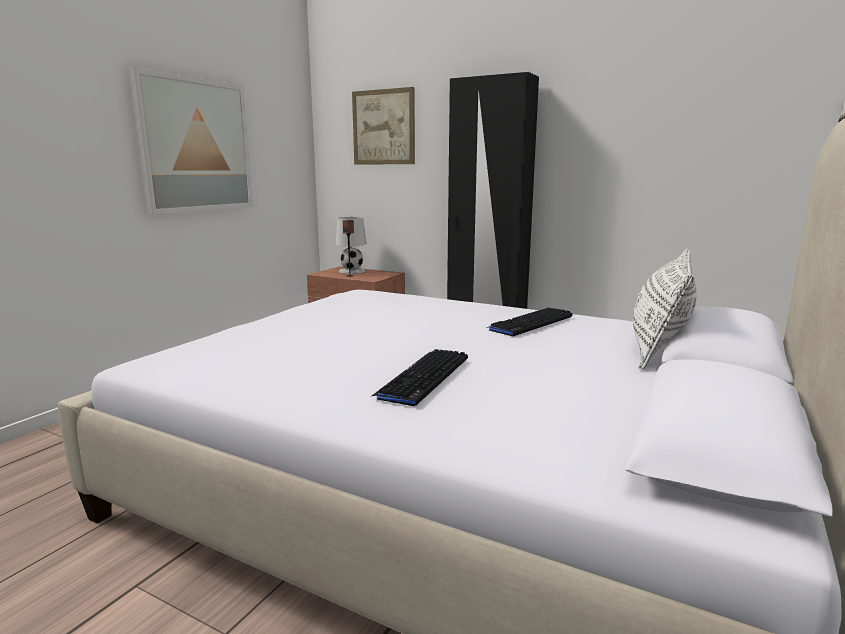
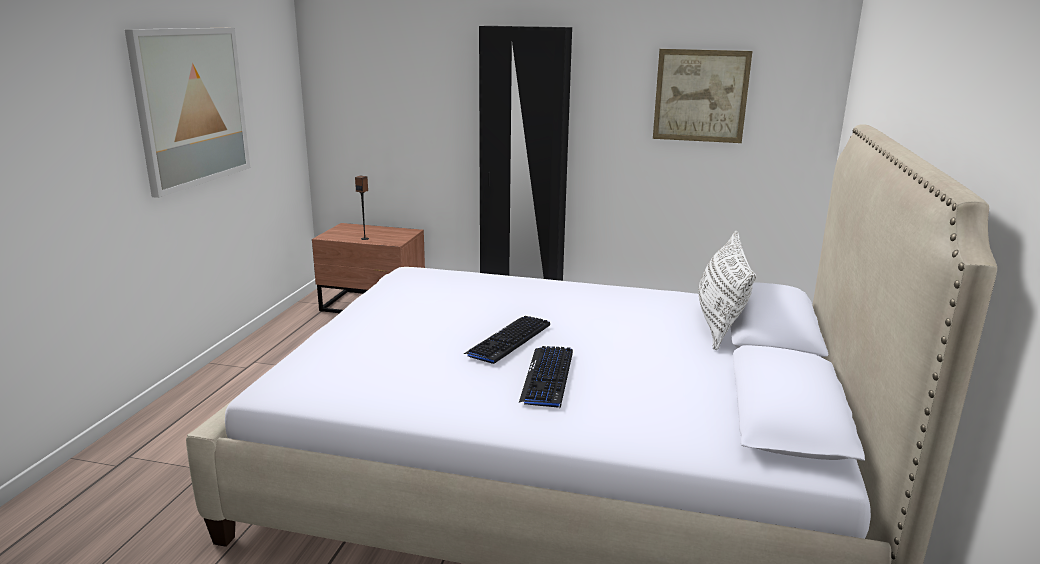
camera: 15 degrees left, 5 degrees up
white table lamp [336,217,367,274] -> none
picture [352,87,415,165] -> picture moved to [653,49,752,143]
keyboard [486,308,573,336] -> keyboard moved to [464,316,550,364]

